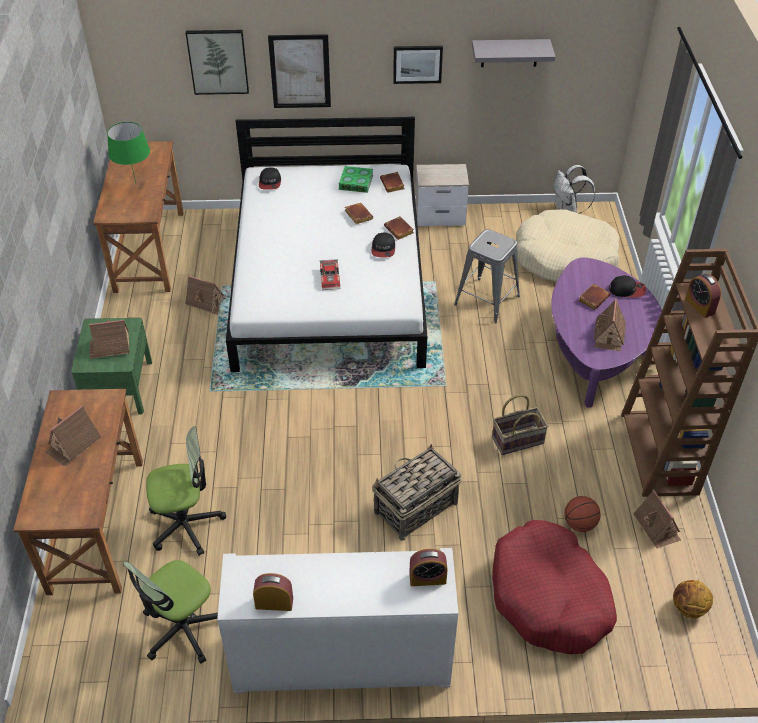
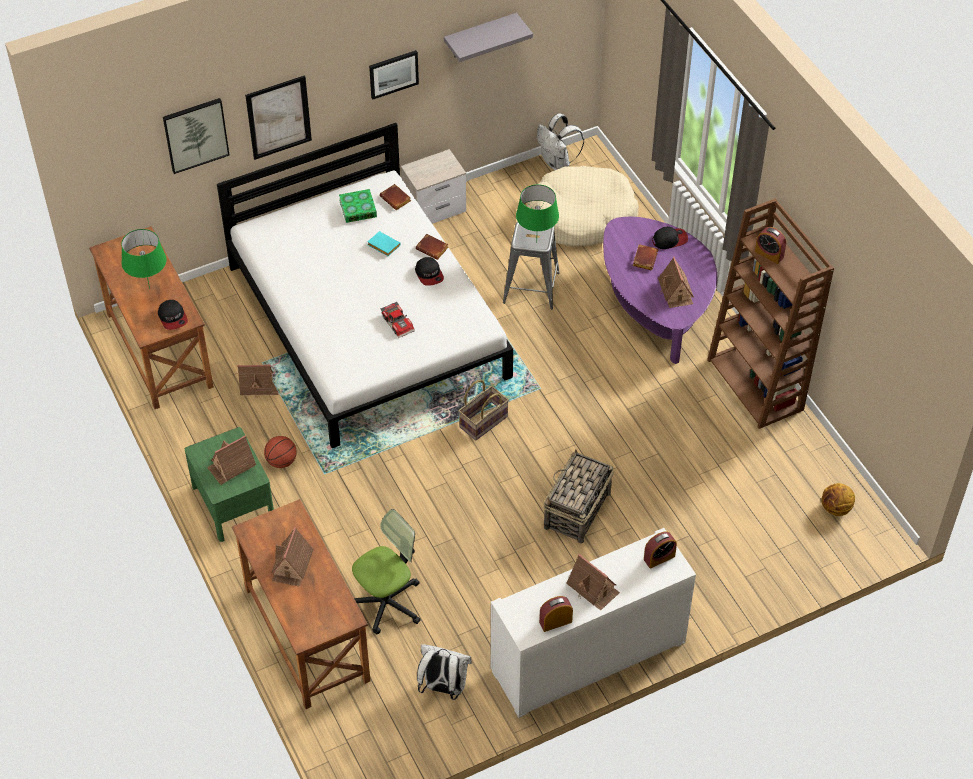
camera: 25 degrees left, 5 degrees up
office chair [123,560,218,664] -> white backpack [417,644,472,700]
cap [259,167,281,190] -> cap moved to [158,300,188,330]
brown book [345,203,373,224] -> turquoise book [367,231,401,256]
basket [492,394,548,455] -> basket moved to [458,379,509,441]
red dog bed [492,520,617,654] -> none
basketball [564,496,601,532] -> basketball moved to [264,436,297,468]
toy house [633,489,681,549] -> toy house moved to [566,554,620,610]
none -> green table lamp [516,184,559,243]

